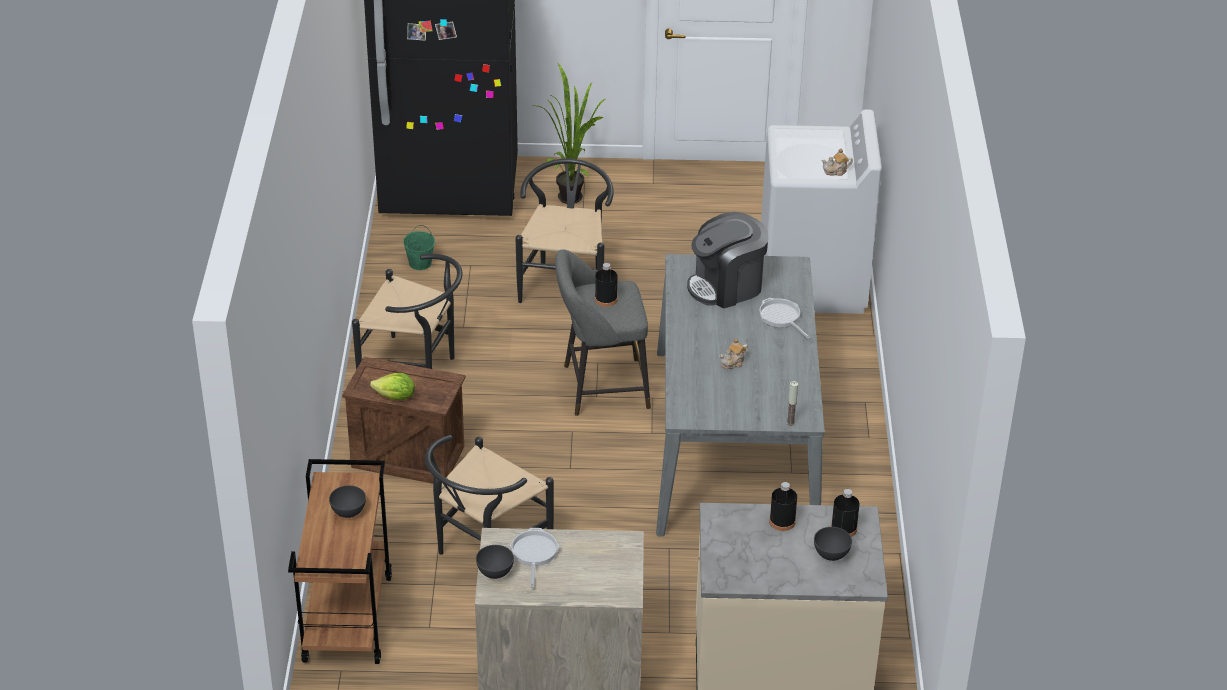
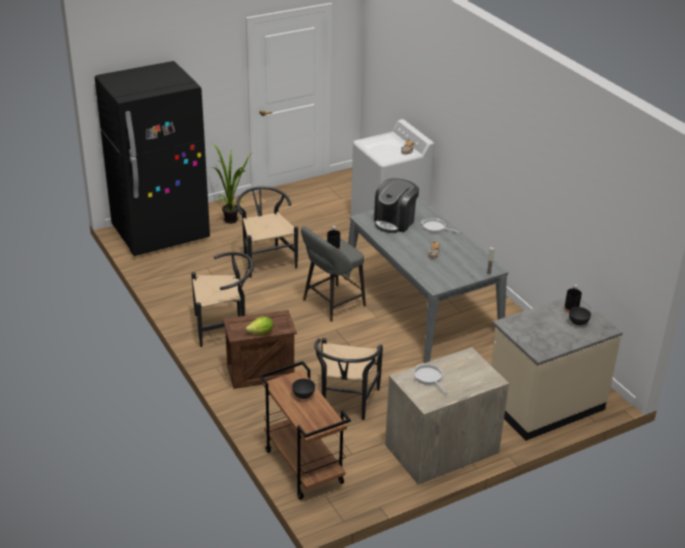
camera: 30 degrees left, 5 degrees down
green bucket [403,225,435,270] -> none
grey bowl [476,545,514,579] -> none
black bottle [769,482,797,531] -> none

